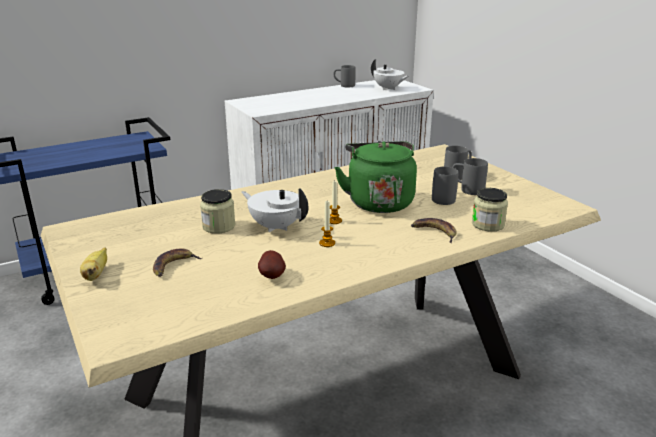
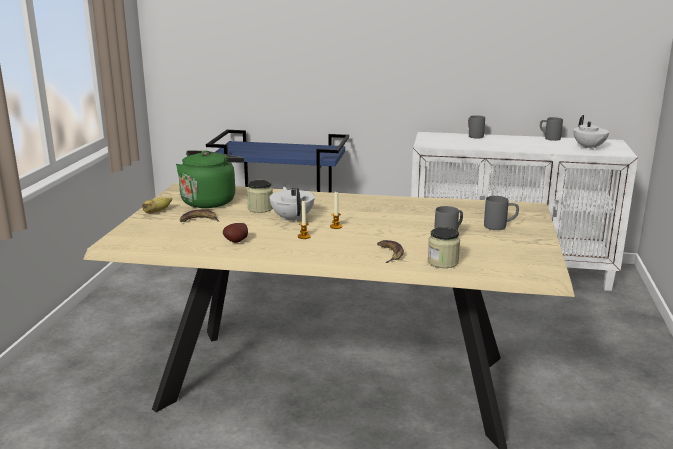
camera: 40 degrees right, 5 degrees down
green kettle [334,141,417,213] -> green kettle moved to [176,151,244,208]
grey mug [452,158,488,195] -> grey mug moved to [468,115,485,138]

